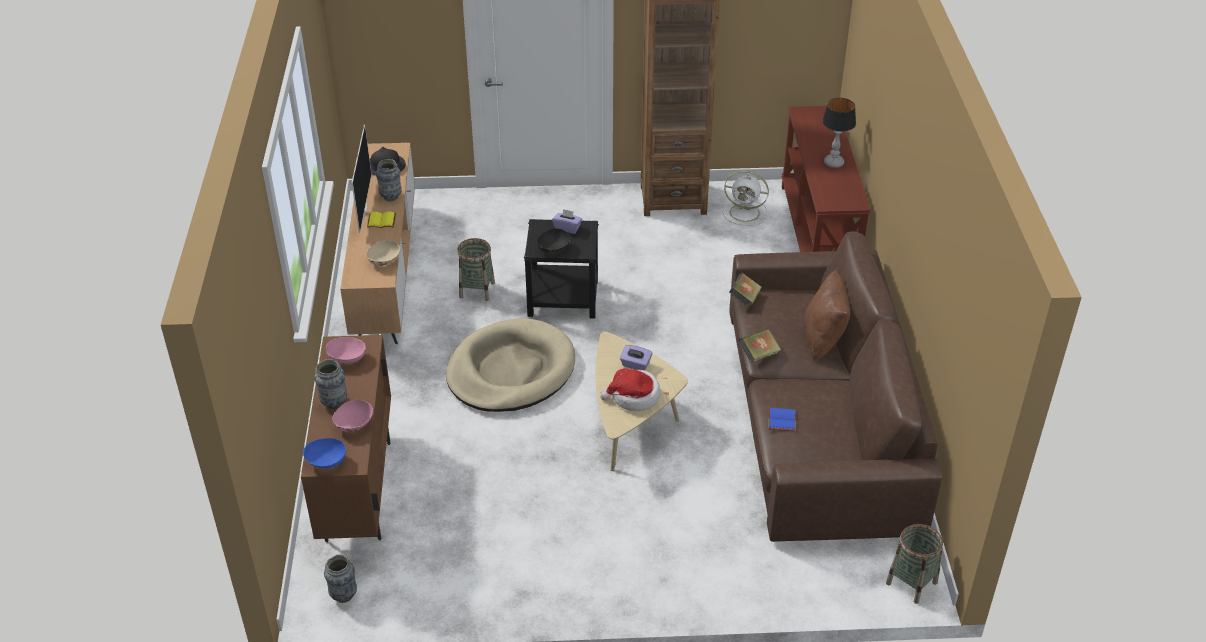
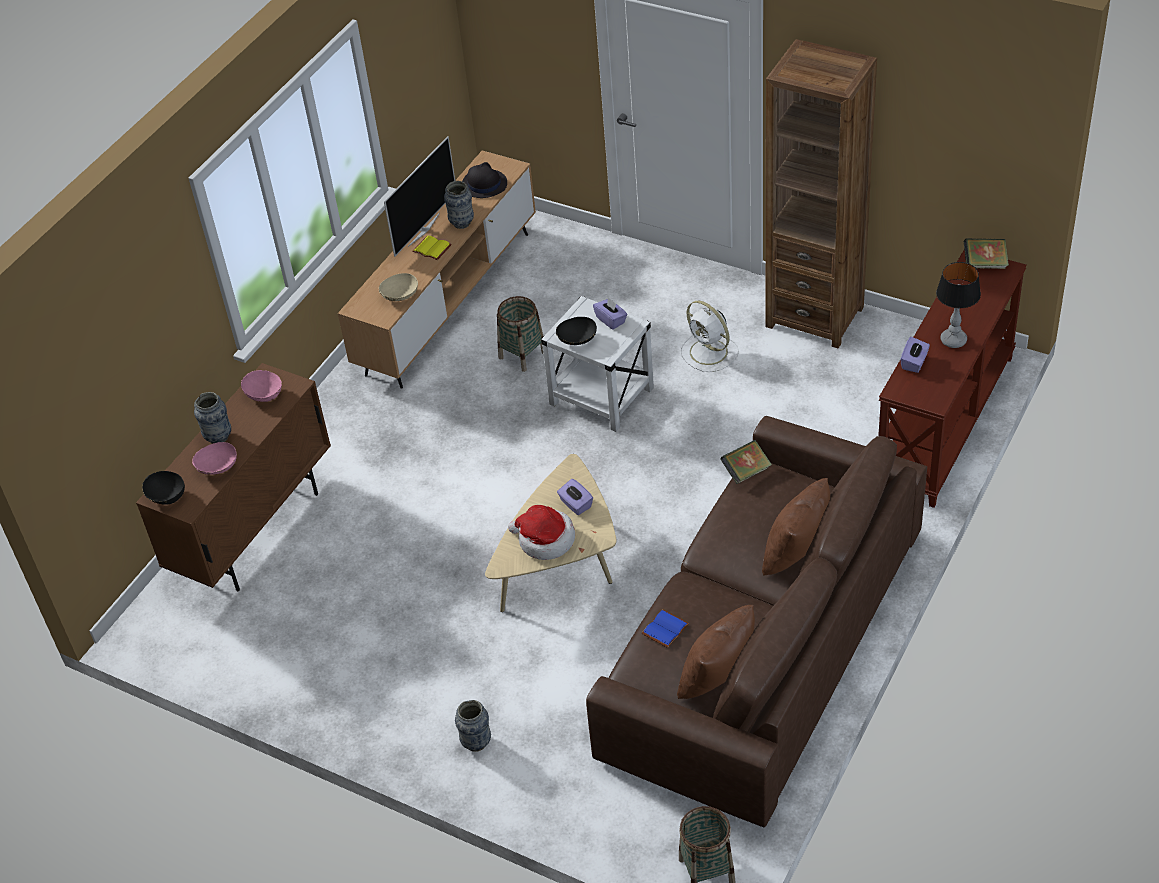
camera: 35 degrees right, 5 degrees up
blue bowl [303,438,346,468] -> black bowl [142,471,185,505]
vase [324,554,357,603] -> vase moved to [455,700,491,752]
beige dog bed [446,318,575,412] -> none
black side table [524,219,599,319] -> white side table [541,296,654,432]
white fan [723,170,769,226] -> white fan moved to [681,301,739,372]
book [738,328,781,363] -> book moved to [964,239,1009,269]
none -> brown pillow [677,605,755,699]
none -> purple tissue box [900,337,930,373]

